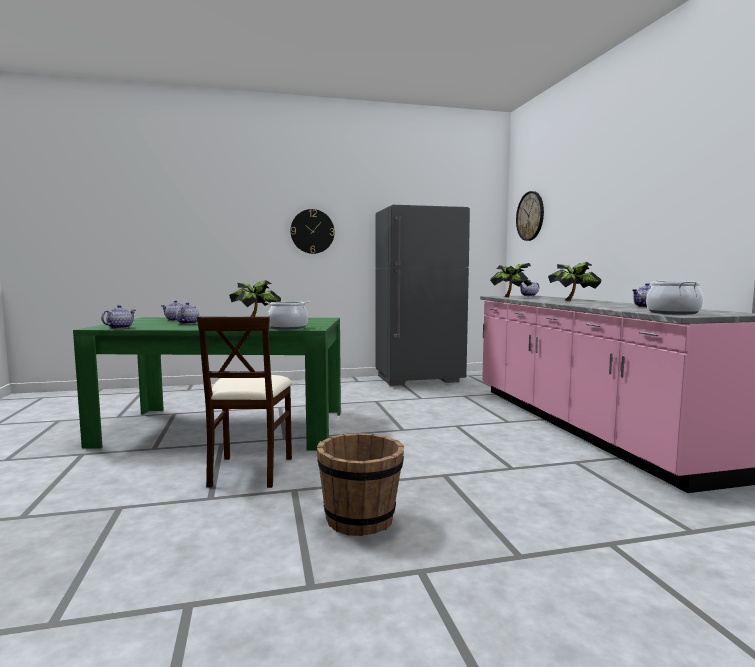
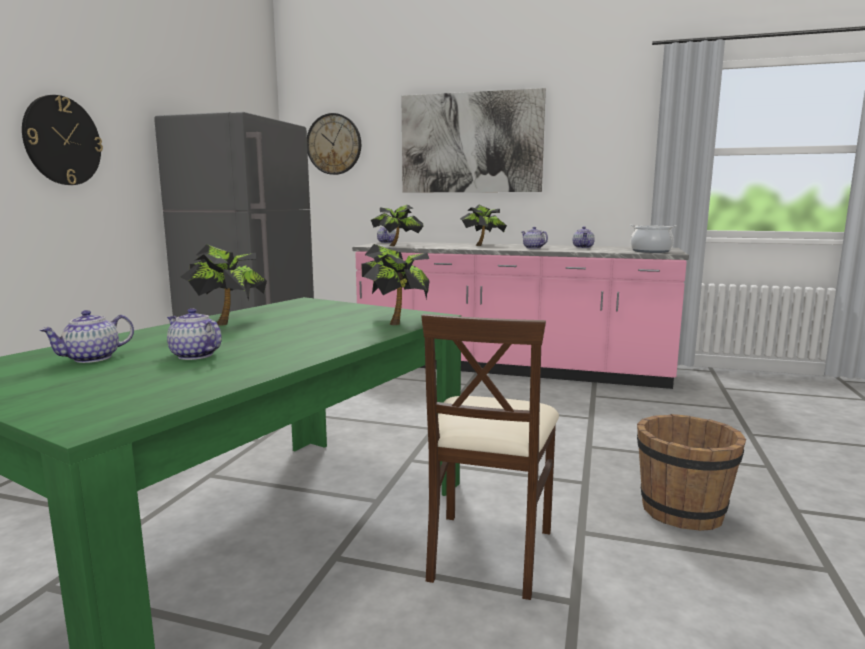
camera: 60 degrees left, 5 degrees up
teapot [101,305,136,329] -> teapot moved to [522,227,548,249]
beige chair [197,316,292,488] -> beige chair turned 75 degrees clockwise [421,314,559,600]
cooking pot [265,301,310,330] -> potted plant [361,244,430,325]
none -> picture [402,88,546,192]

